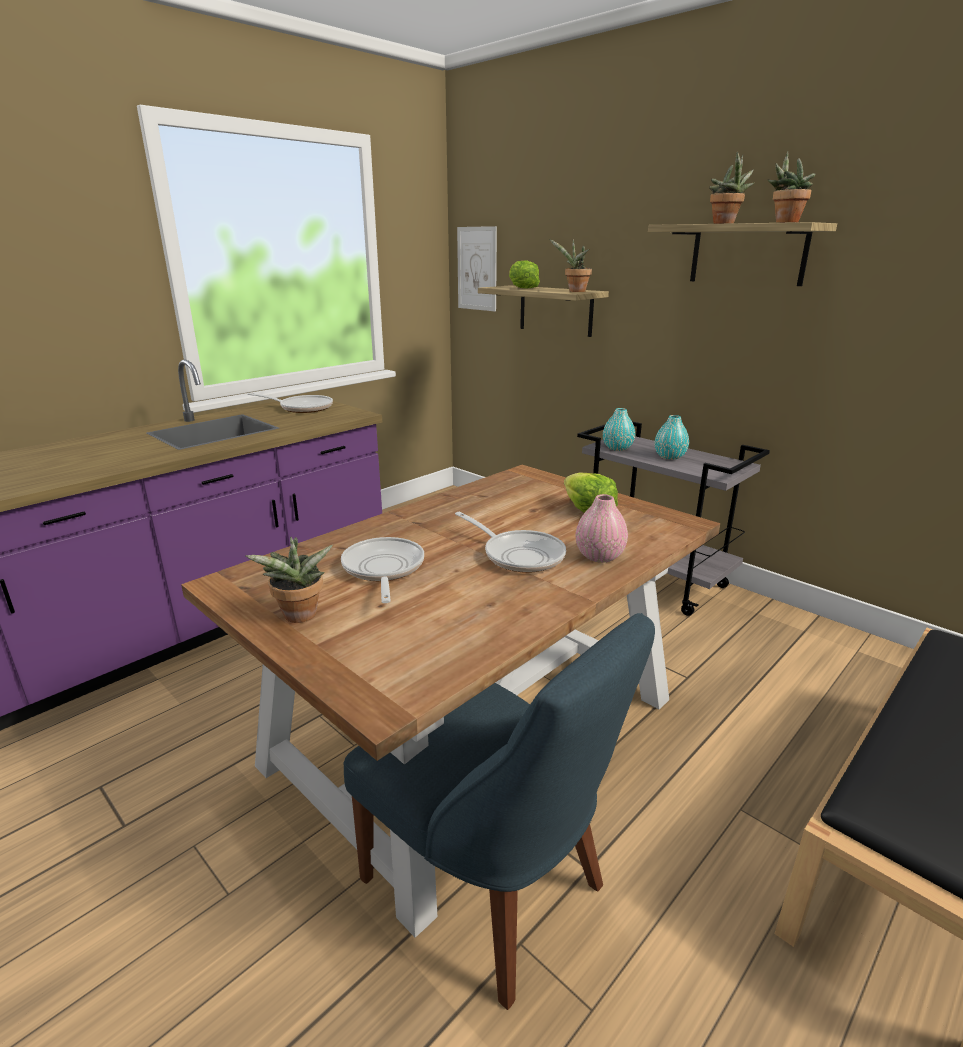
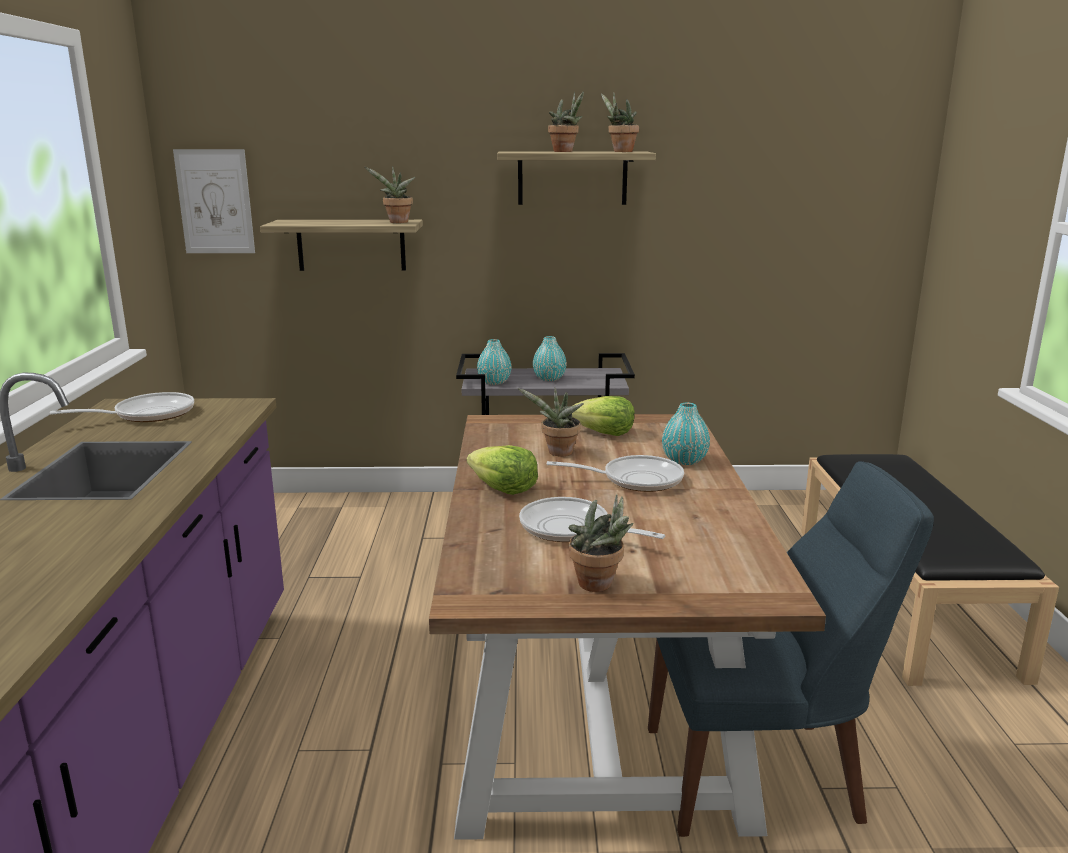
camera: 45 degrees left, 5 degrees down
lettuce [509,260,540,289] -> lettuce moved to [467,445,538,495]
pink vase [576,494,628,563] -> turquoise vase [662,402,710,465]
none -> potted plant [518,387,584,457]

